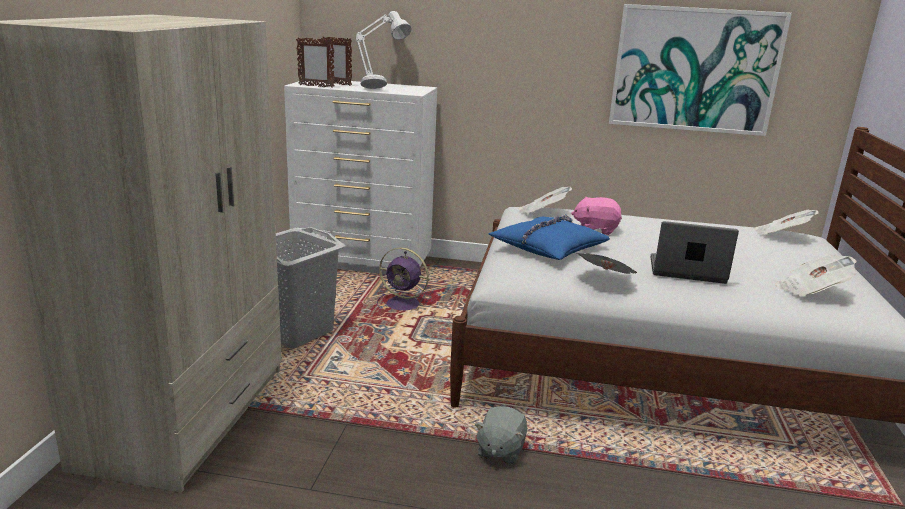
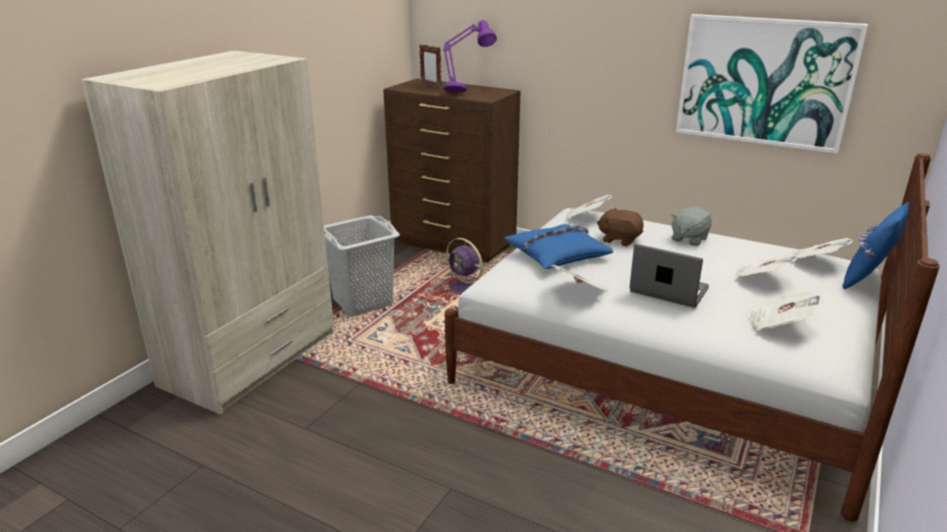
camera: 20 degrees right, 5 degrees up
white dresser [284,80,437,274] -> brown dresser [383,79,521,263]
picture frame [296,37,335,88] -> none
grey table lamp [356,11,412,89] -> purple table lamp [443,20,497,93]
grey plush toy [475,406,527,465] -> grey plush toy moved to [671,207,712,246]
pink plush toy [571,197,622,235] -> brown plush toy [597,208,644,246]
none -> newspaper [736,254,798,277]
none -> blue pillow [843,201,909,289]

